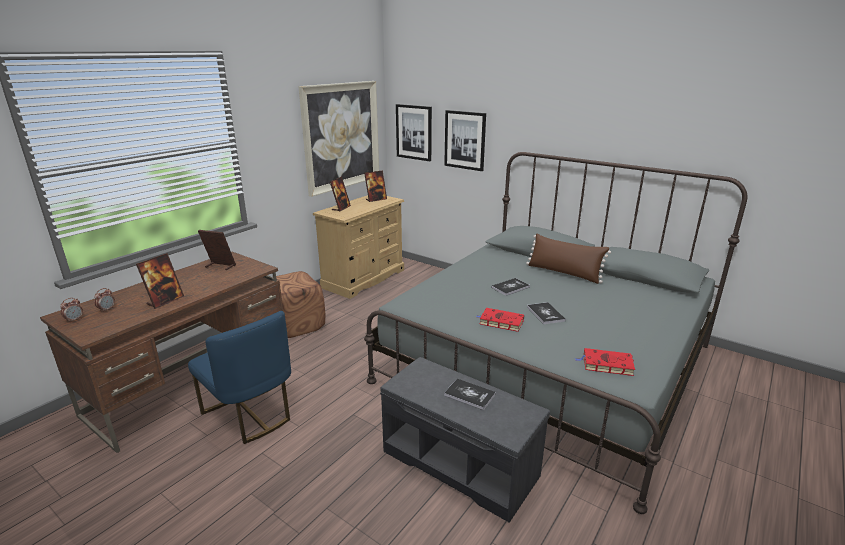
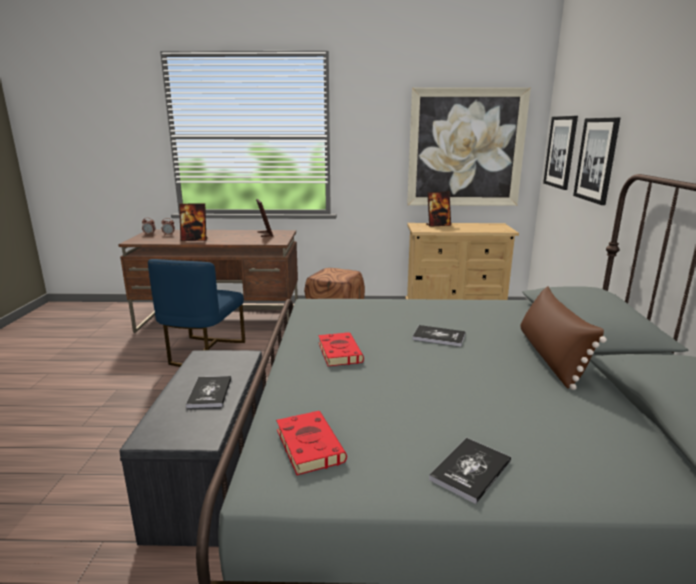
camera: 55 degrees right, 5 degrees down
picture frame [364,170,387,202] -> none
book [527,302,566,325] -> book moved to [429,438,511,504]

